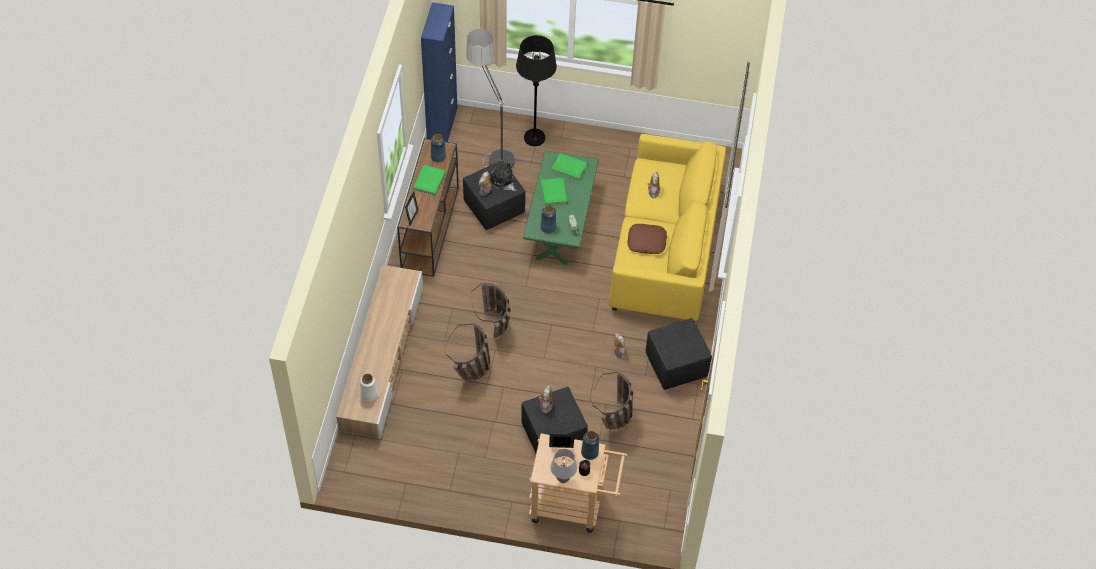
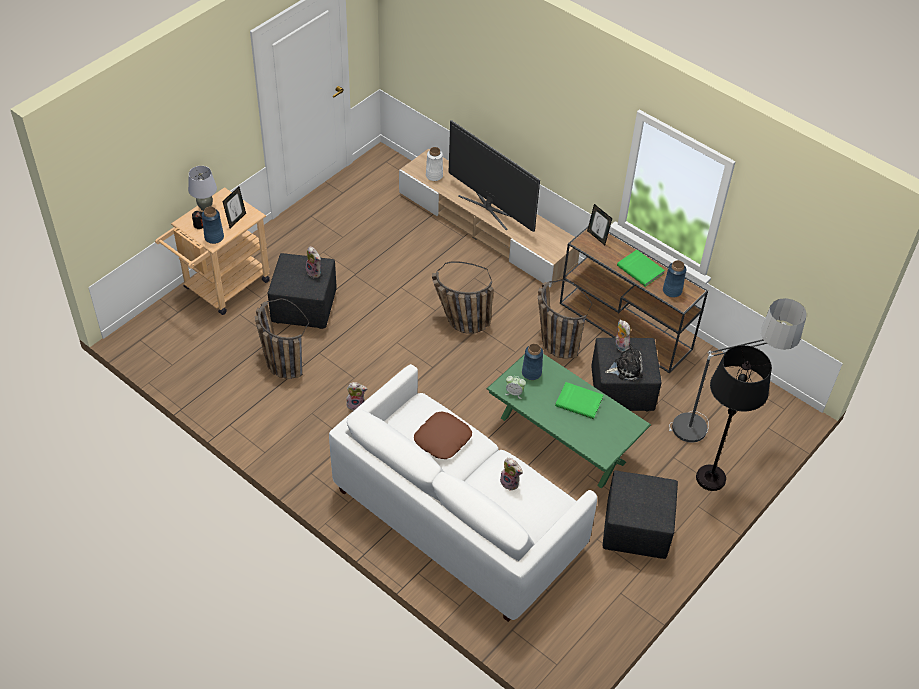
camera: 120 degrees right, 5 degrees down
blue cabinet [421,2,457,142] -> none
basket [445,324,490,381] -> basket moved to [538,279,592,359]
green book [551,153,588,181] -> none
yellow sofa [609,134,726,322] -> white sofa [329,364,597,622]
black ottoman [646,318,712,390] -> black ottoman moved to [603,470,678,559]
none -> television [449,120,540,232]

